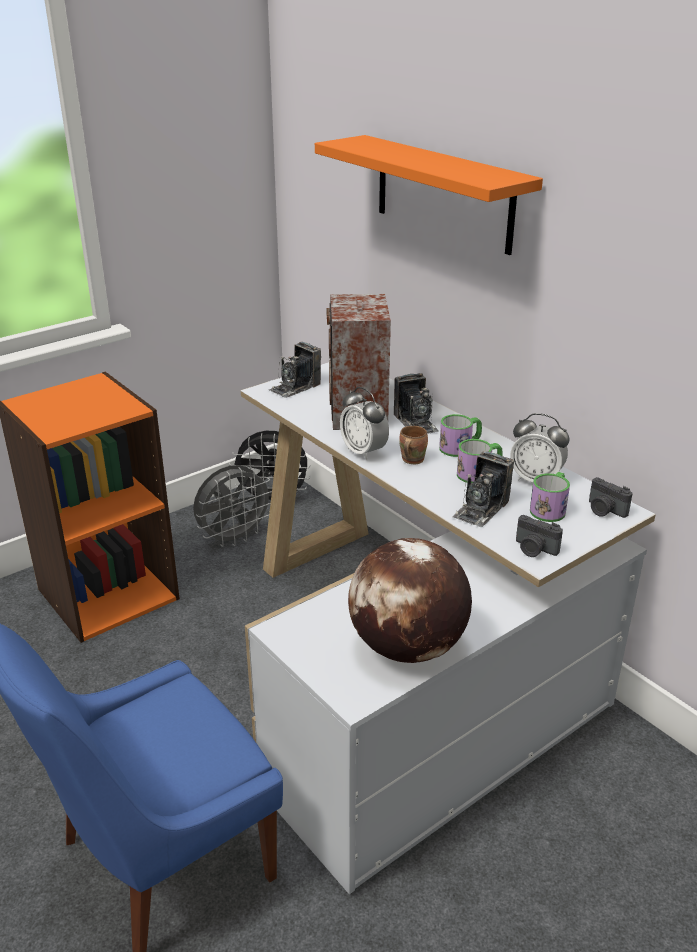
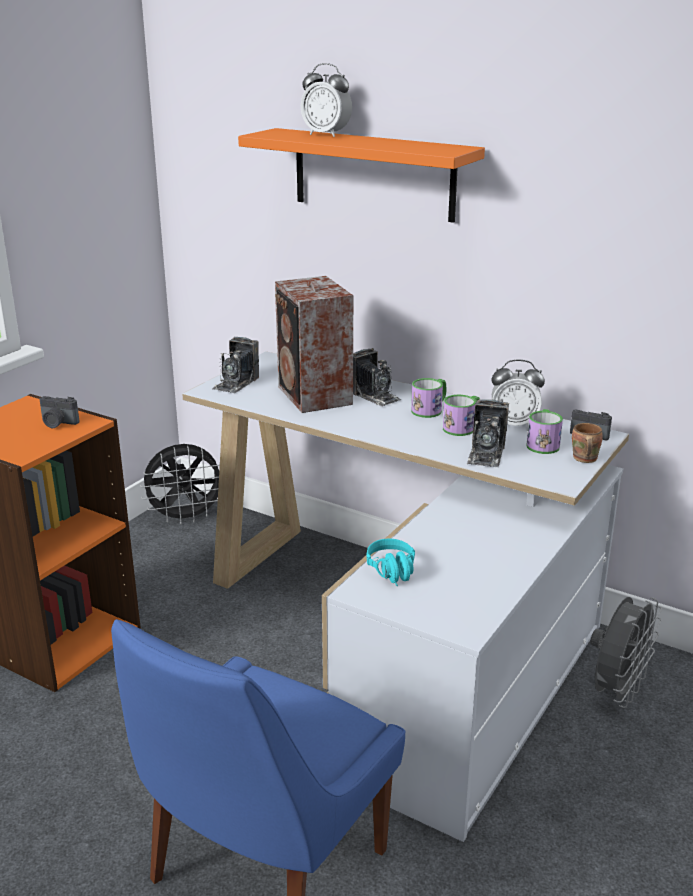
camera: 20 degrees left, 5 degrees down
grey fan [193,465,272,547] -> grey fan moved to [590,597,662,708]
alarm clock [340,387,389,460] -> alarm clock moved to [301,63,352,137]
globe [348,538,472,663] -> none
brown mug [399,426,428,464] -> brown mug moved to [572,423,603,463]
camera [516,515,563,557] -> camera moved to [39,396,80,428]
none -> turquoise headphones [366,539,415,586]

